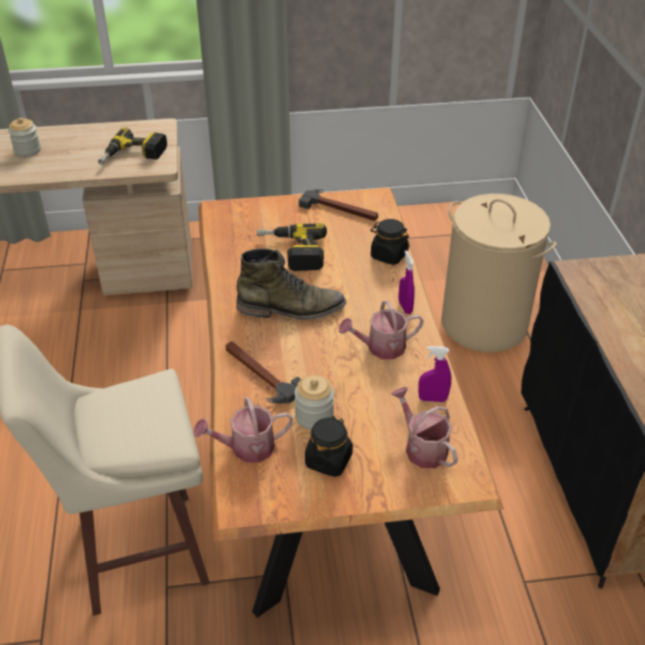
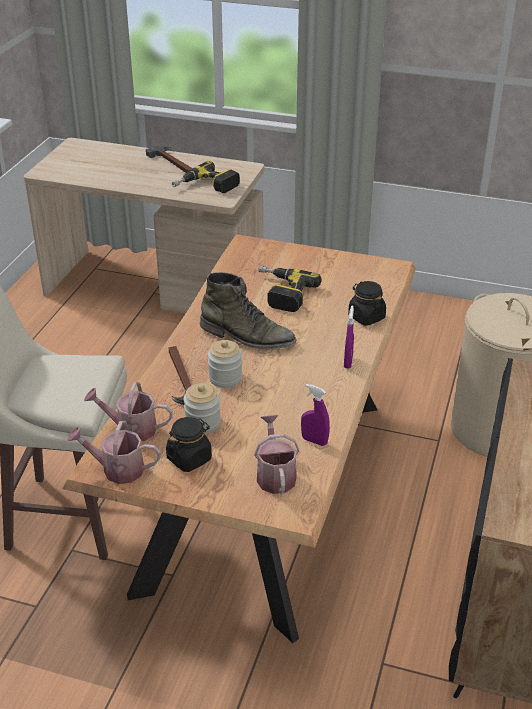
camera: 25 degrees right, 5 degrees down
jar [8,118,41,157] -> jar moved to [208,340,242,388]
hammer [299,189,378,221] -> hammer moved to [146,145,192,173]
watering can [339,301,424,359] -> watering can moved to [67,421,161,484]

